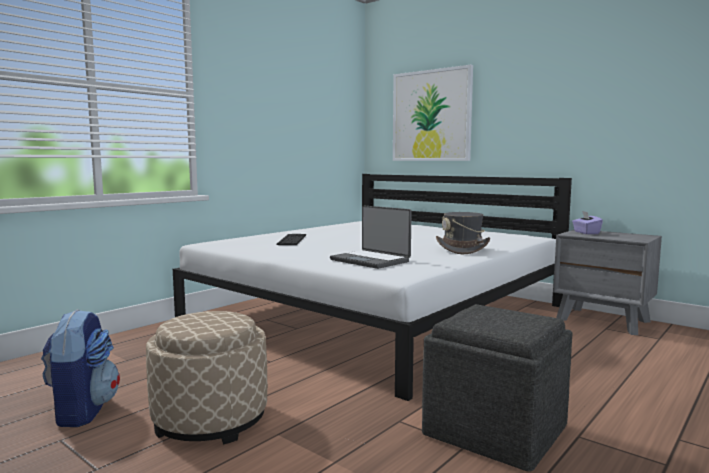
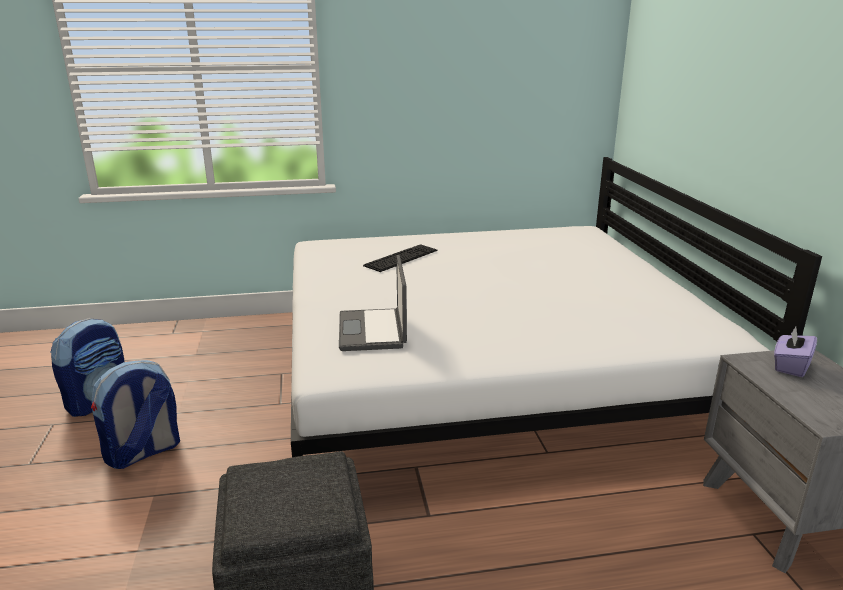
camera: 40 degrees right, 15 degrees up
beige ottoman [146,311,267,445] -> backpack [91,360,180,469]
picture [393,65,473,161] -> none
grey hat [436,212,490,254] -> none

